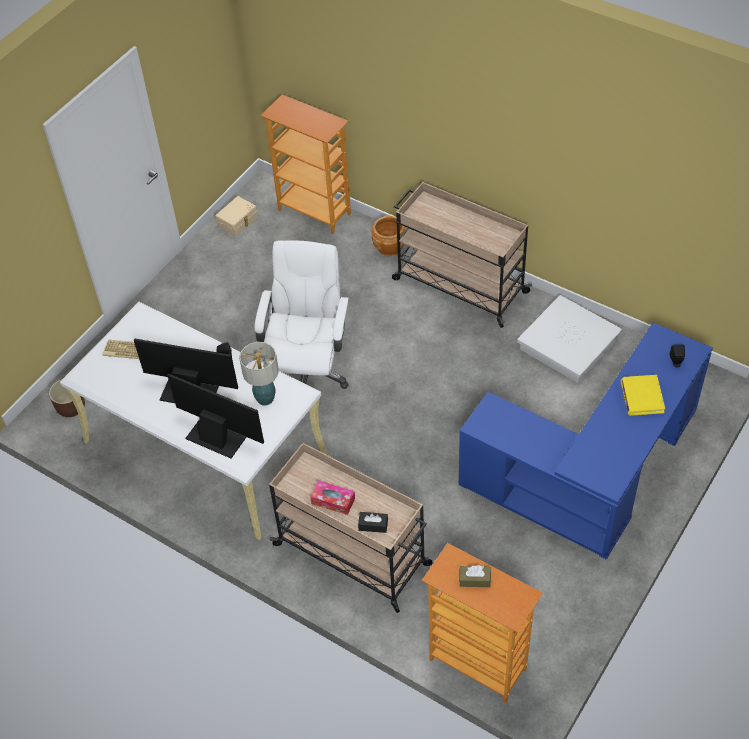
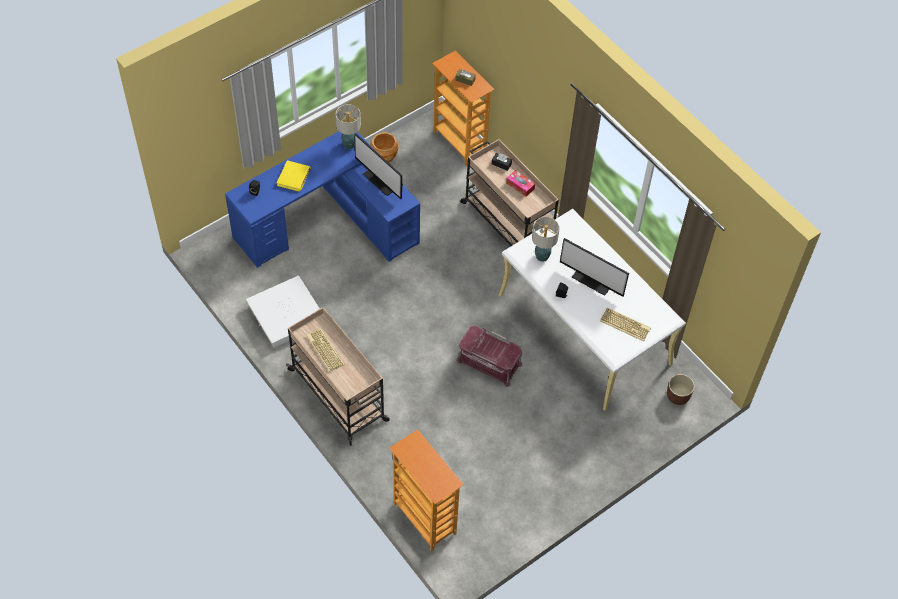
camera: 165 degrees left, 5 degrees up
monitor [167,373,264,458] -> monitor moved to [354,133,403,199]
beige storage box [215,196,258,237] -> none
white office chair [254,240,349,389] -> red storage box [456,326,523,387]
brown planter [371,216,406,256] -> brown planter moved to [371,132,399,163]
none -> keyboard [306,329,345,372]
none -> table lamp [335,104,361,149]

